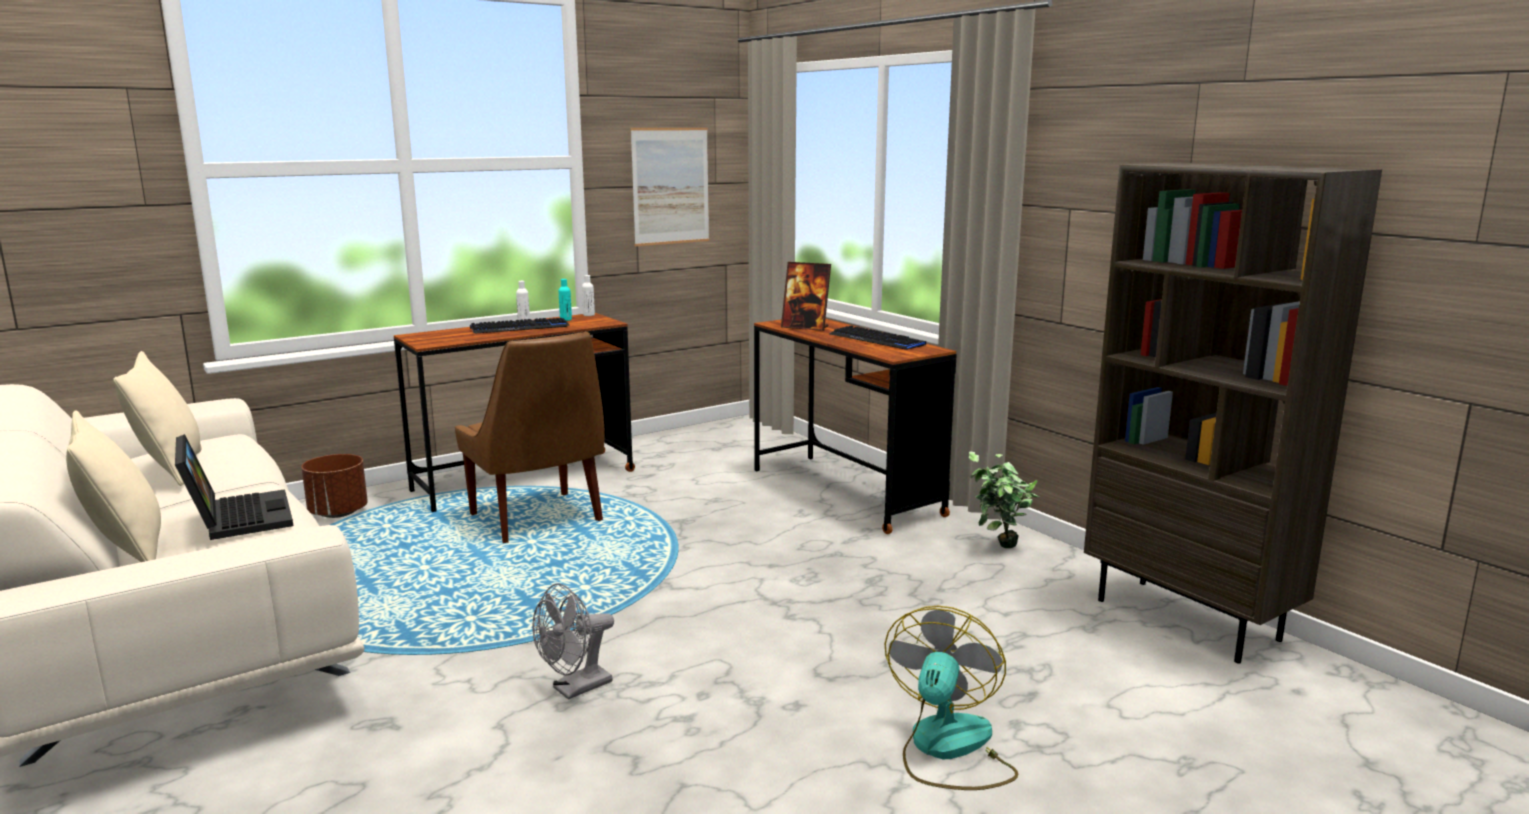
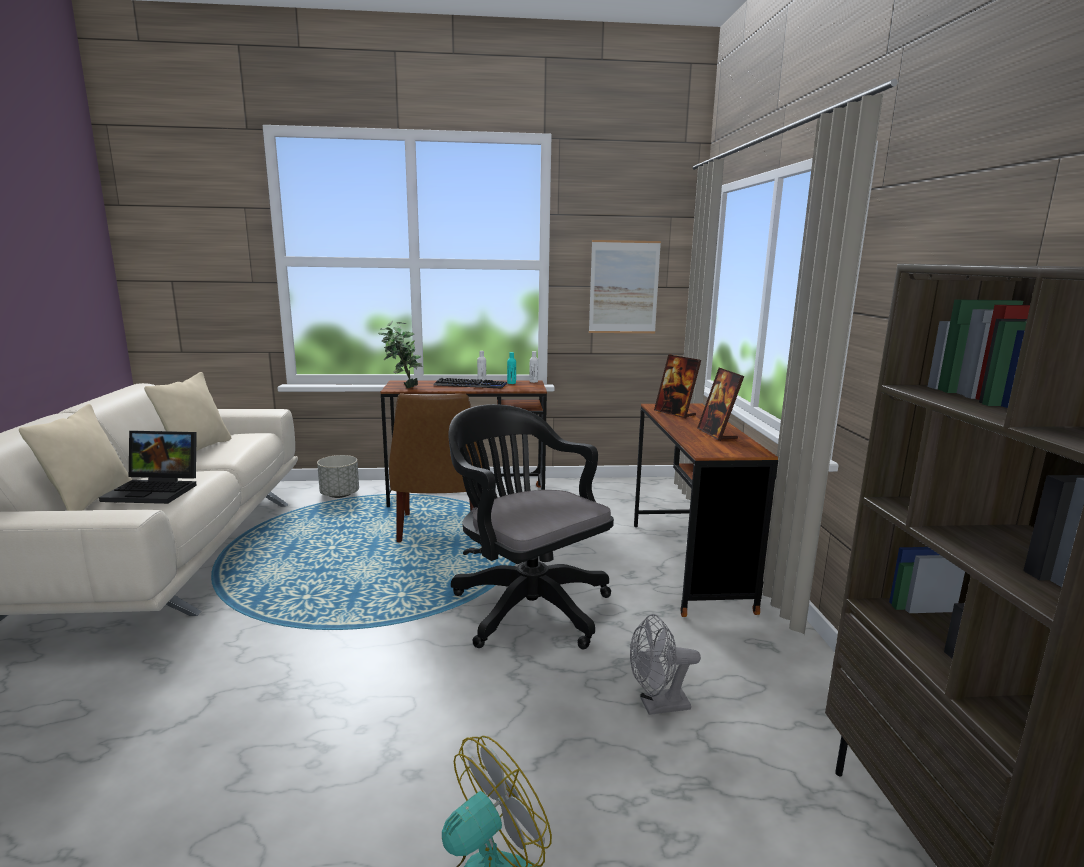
camera: 30 degrees right, 0 degrees up
laptop [175,434,293,540] -> laptop turned 90 degrees clockwise [99,431,197,504]
brown planter [301,454,368,518] -> grey planter [317,455,359,498]
grey fan [532,583,614,700] -> grey fan moved to [630,614,701,715]
keyboard [829,326,926,350] -> picture frame [697,368,744,441]
potted plant [969,451,1039,548] -> potted plant moved to [378,321,423,388]
none -> black office chair [448,404,614,650]

